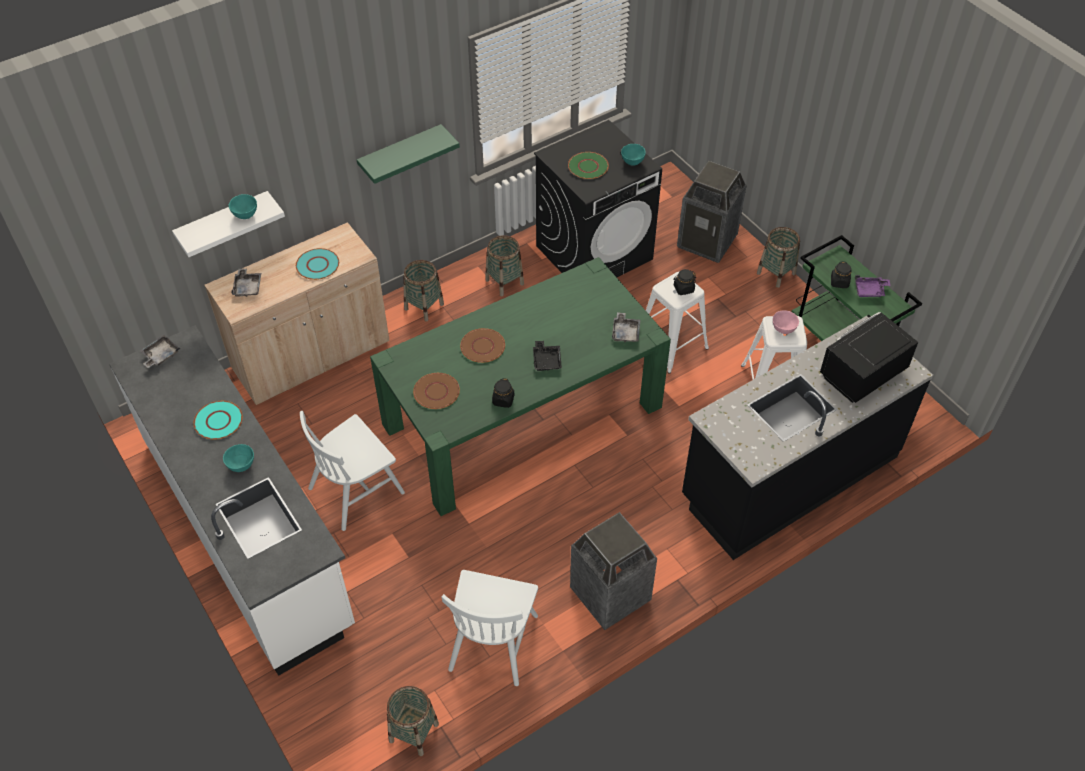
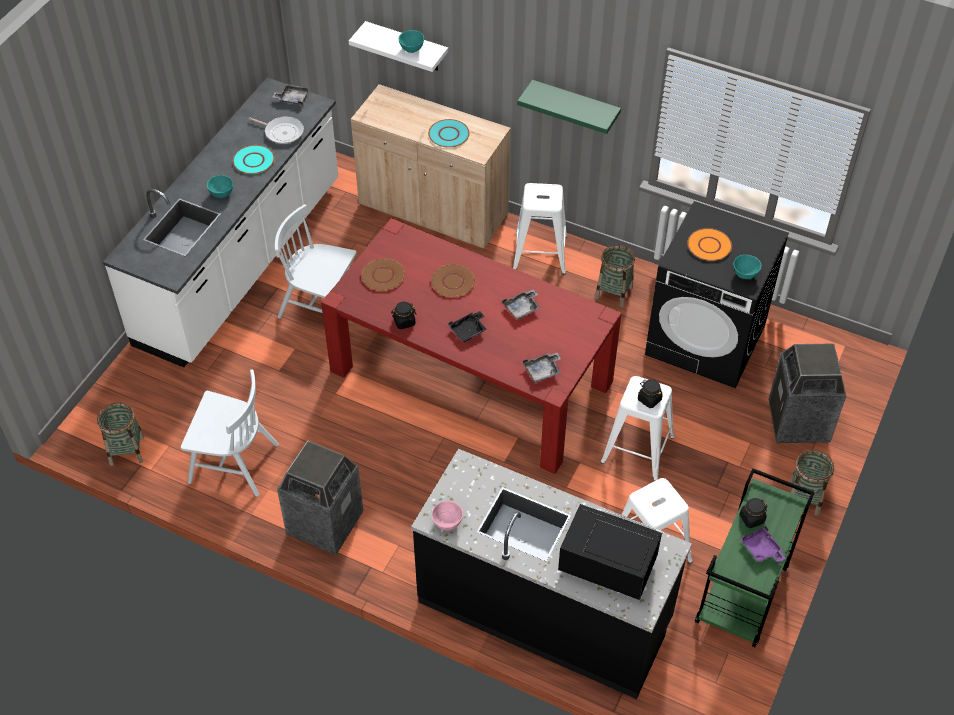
camera: 60 degrees right, 0 degrees up
grey tray [231,269,261,297] -> grey tray moved to [502,289,541,320]
green dining table [370,257,671,516] -> red dining table [321,218,622,474]
basket [403,260,444,321] -> white stool [513,183,568,274]
white chair [441,570,538,686] -> white chair turned 150 degrees counterclockwise [181,370,279,497]
green plate [568,152,609,179] -> orange plate [687,228,732,261]
pink bowl [773,310,799,334] -> pink bowl moved to [432,501,463,530]
none -> frying pan [249,116,304,144]

